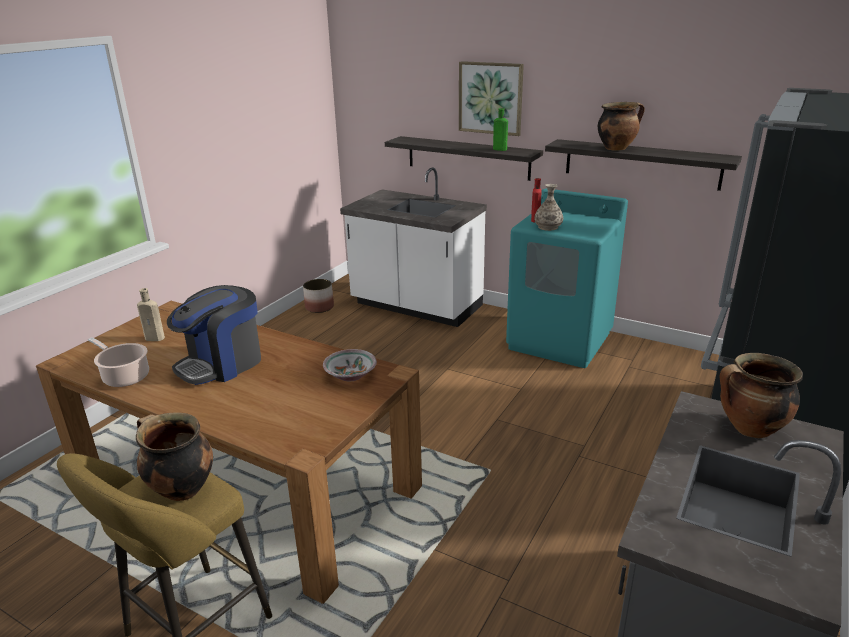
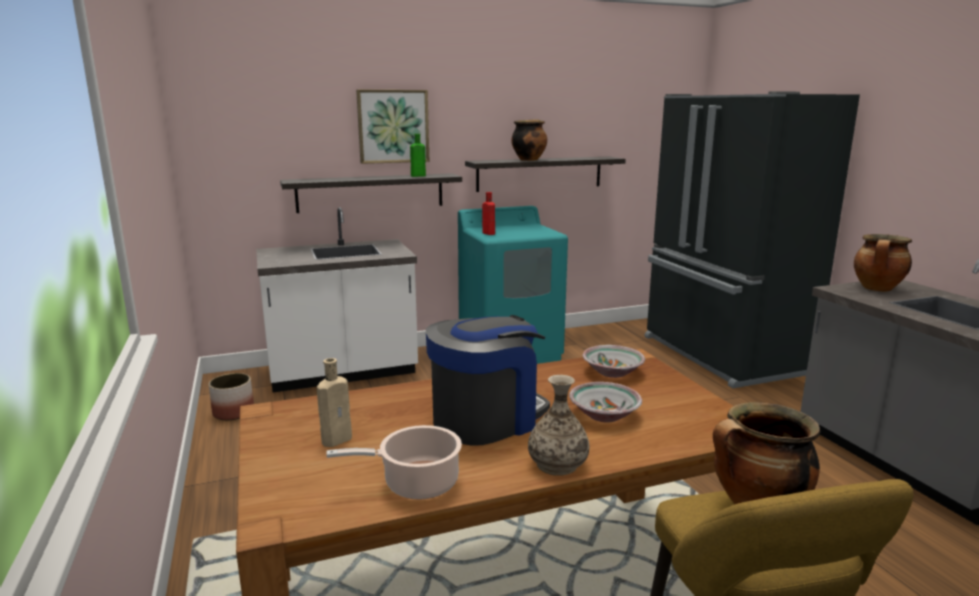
camera: 50 degrees left, 10 degrees down
coffee machine [167,285,261,385] -> coffee machine turned 120 degrees counterclockwise [426,315,550,446]
vase [534,184,563,231] -> vase moved to [528,375,589,476]
none -> bowl [569,382,642,423]

